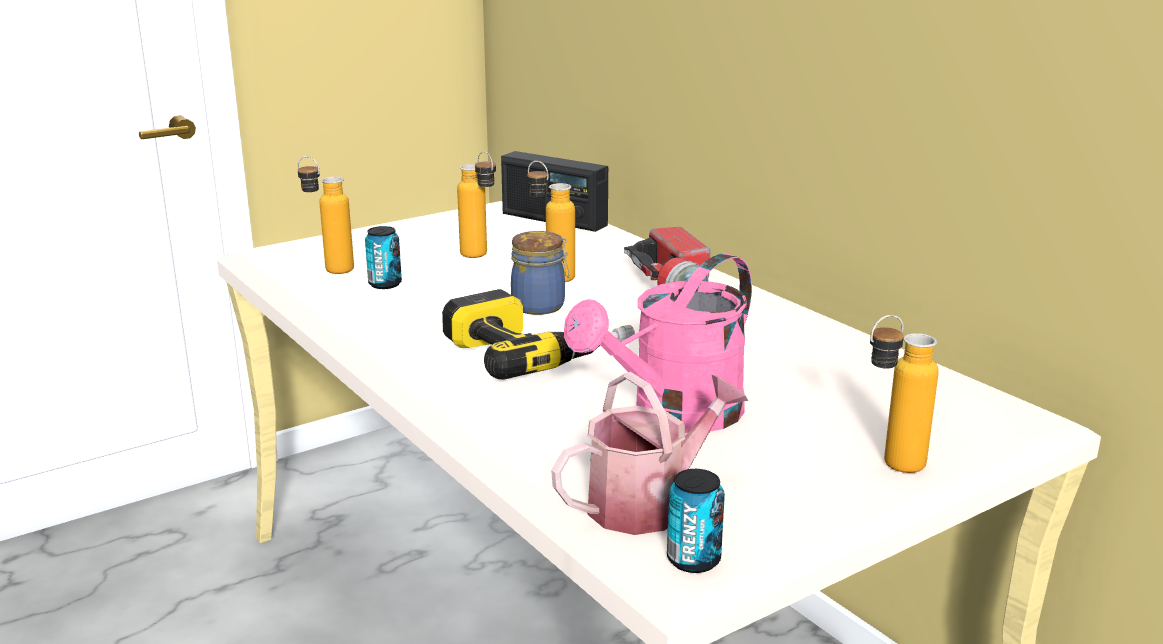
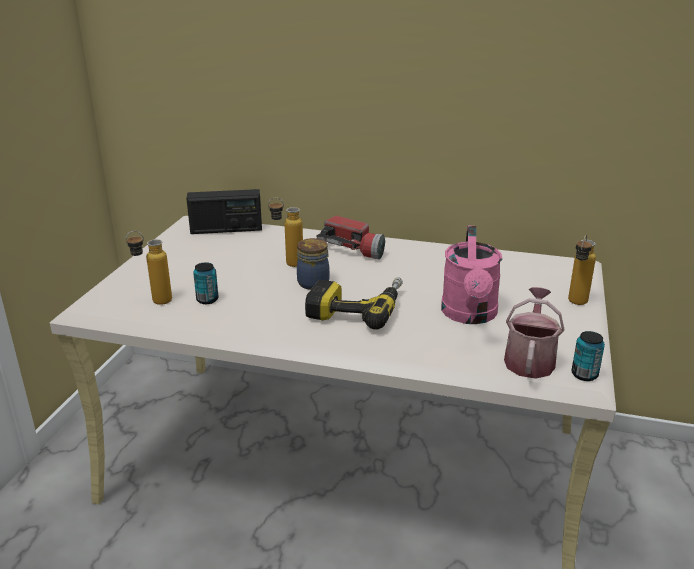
camera: 40 degrees left, 5 degrees up
bottle [457,151,496,258] -> none

